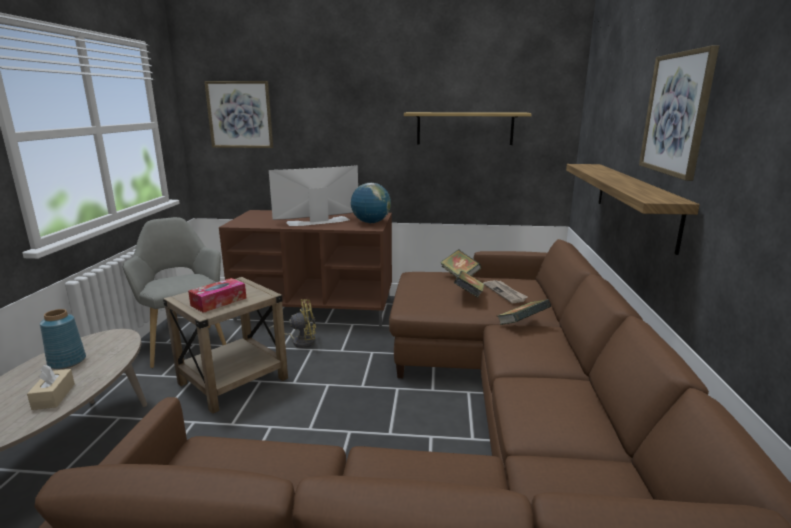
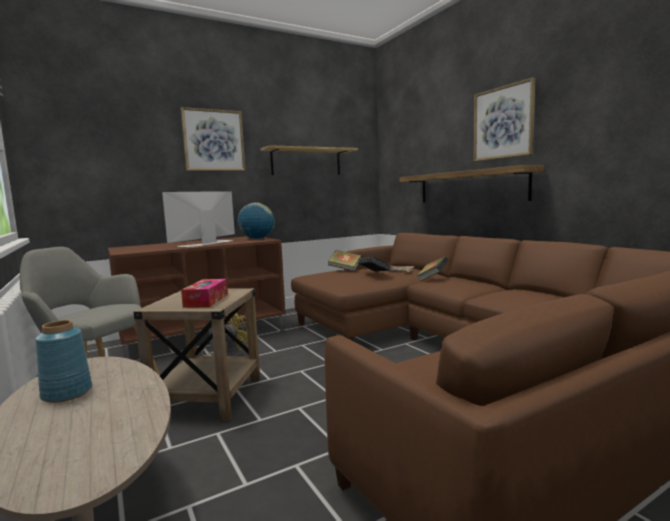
camera: 35 degrees left, 10 degrees down
beige tissue box [27,365,75,410] -> none
picture [204,81,273,148] -> picture moved to [180,107,245,171]

